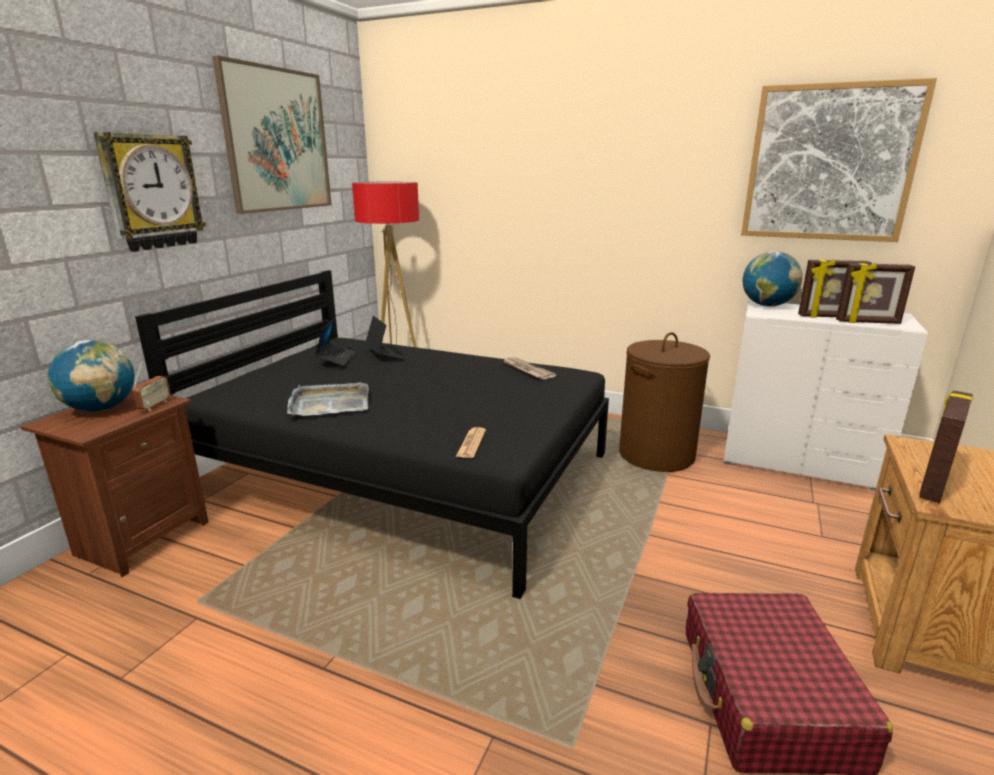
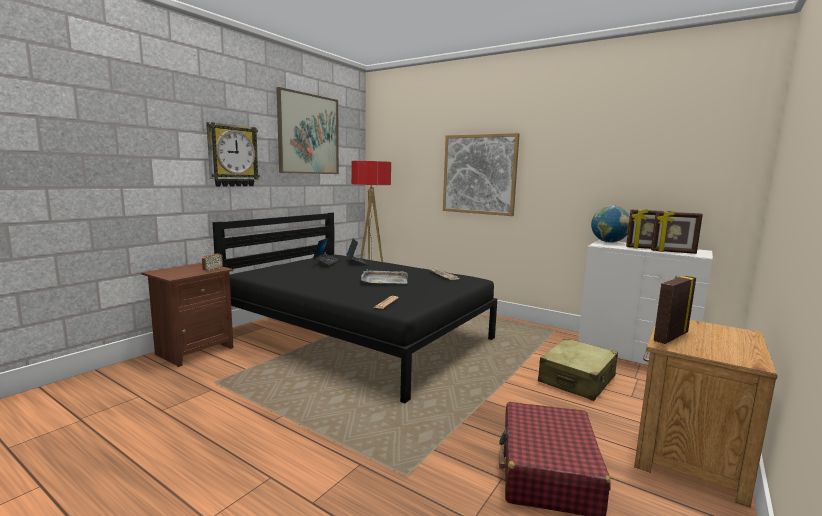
camera: 10 degrees right, 10 degrees down
globe [48,340,135,412] -> none
grey tray [287,382,369,416] -> grey tray moved to [361,270,408,284]
brown laundry basket [619,332,710,472] -> none
picture [741,78,937,242] -> picture moved to [443,133,520,216]
none -> beige suitcase [538,338,618,401]

